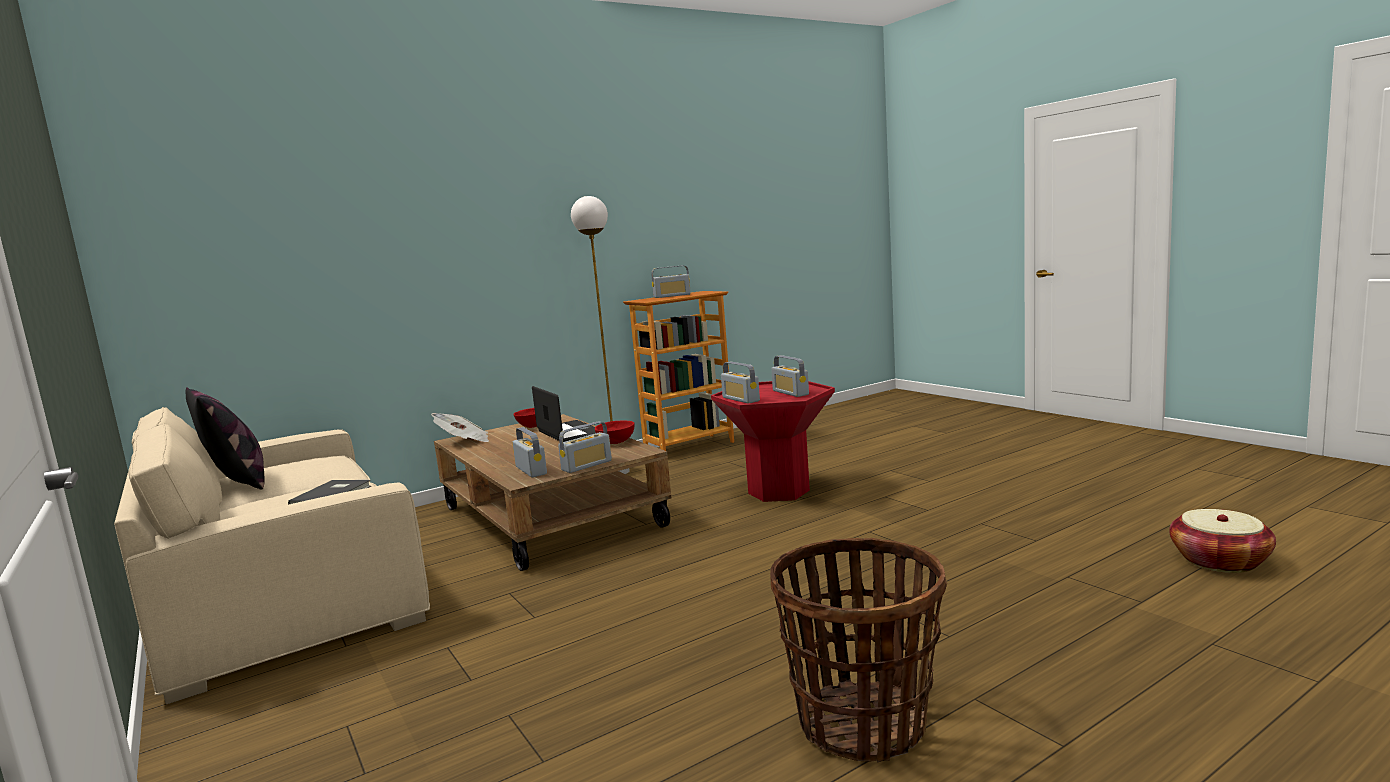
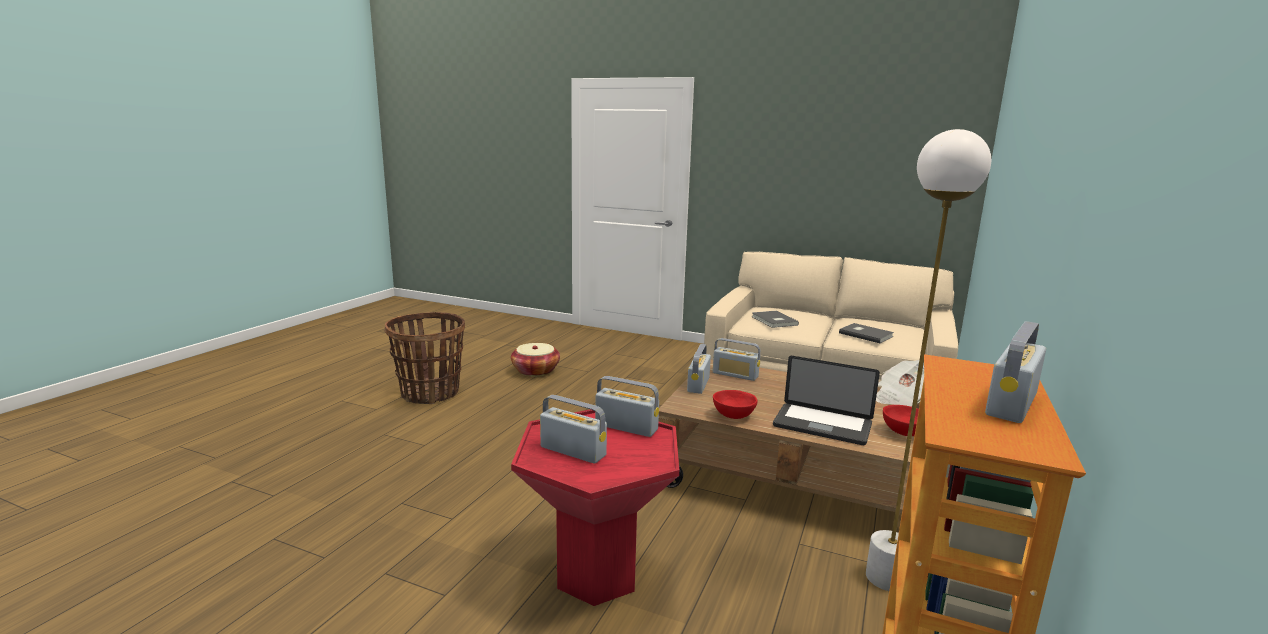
camera: 145 degrees right, 5 degrees up
pillow [185,387,265,490] -> none
basket [1169,509,1276,573] -> basket moved to [511,343,560,377]
none -> grey book [839,323,894,343]

